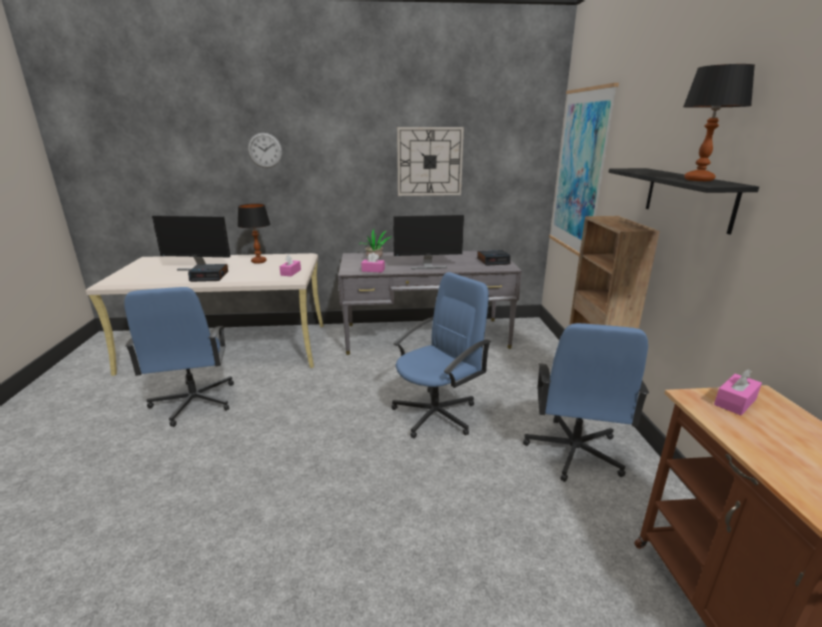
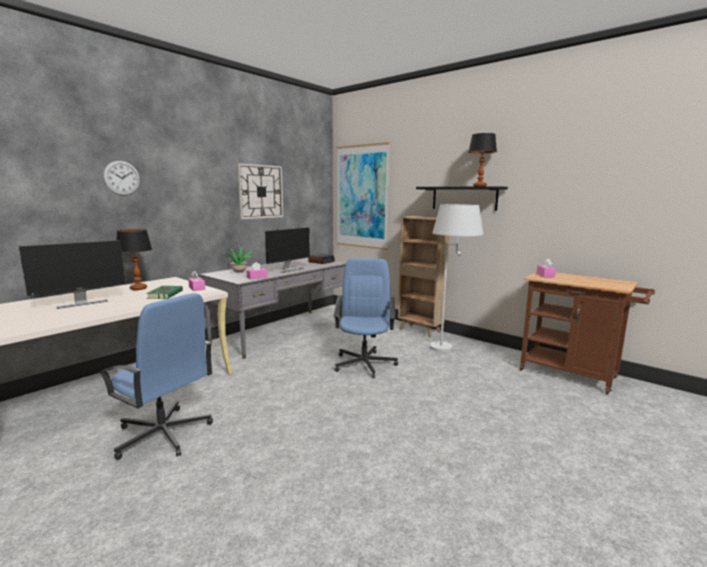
camera: 45 degrees left, 10 degrees down
alarm clock [188,264,228,282] -> none
blue office chair [523,323,649,482] -> white floor lamp [430,204,484,352]
none -> green book [146,286,183,299]

